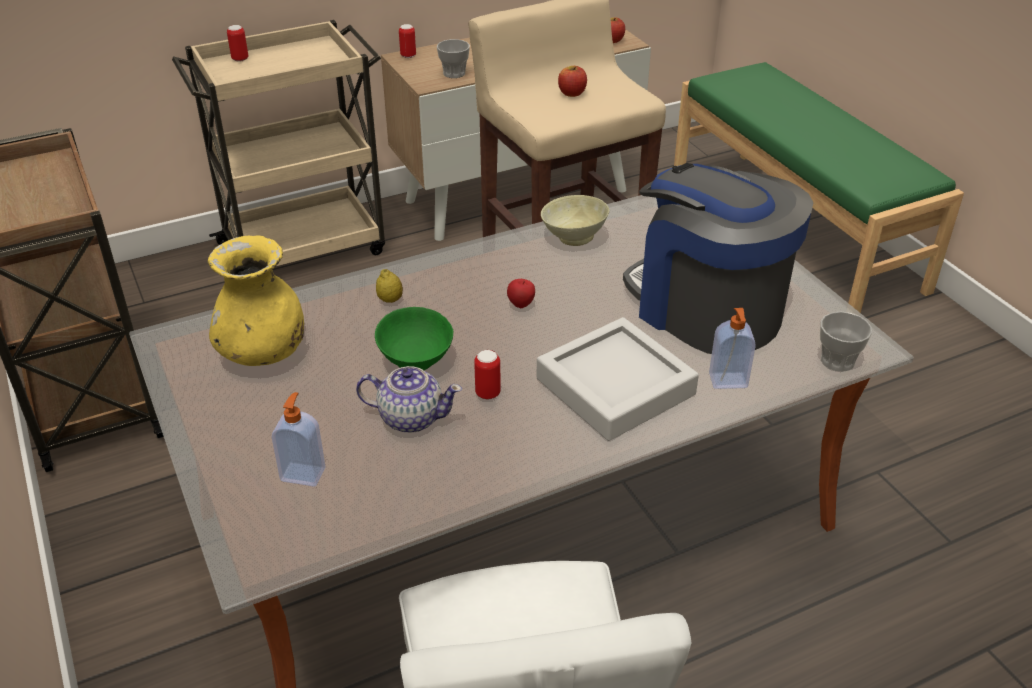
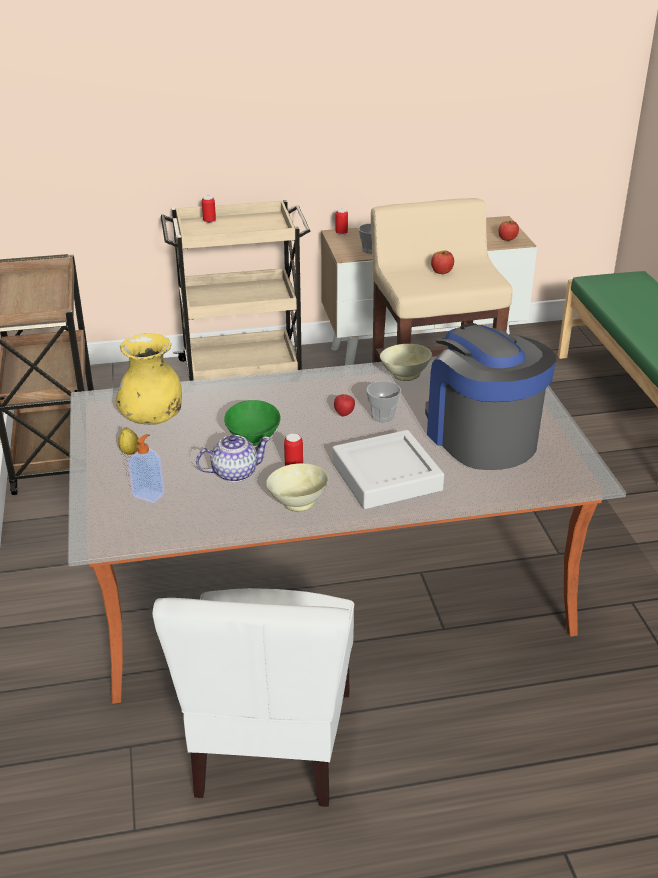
camera: 15 degrees right, 5 degrees down
teapot [356,366,462,433] -> teapot turned 45 degrees counterclockwise [196,435,271,482]
lemon [376,269,403,303] -> lemon moved to [118,427,140,455]
soap dispenser [709,308,756,389] -> none
cup [820,311,872,372] -> cup moved to [366,381,401,422]
none -> beige bowl [266,463,329,511]

